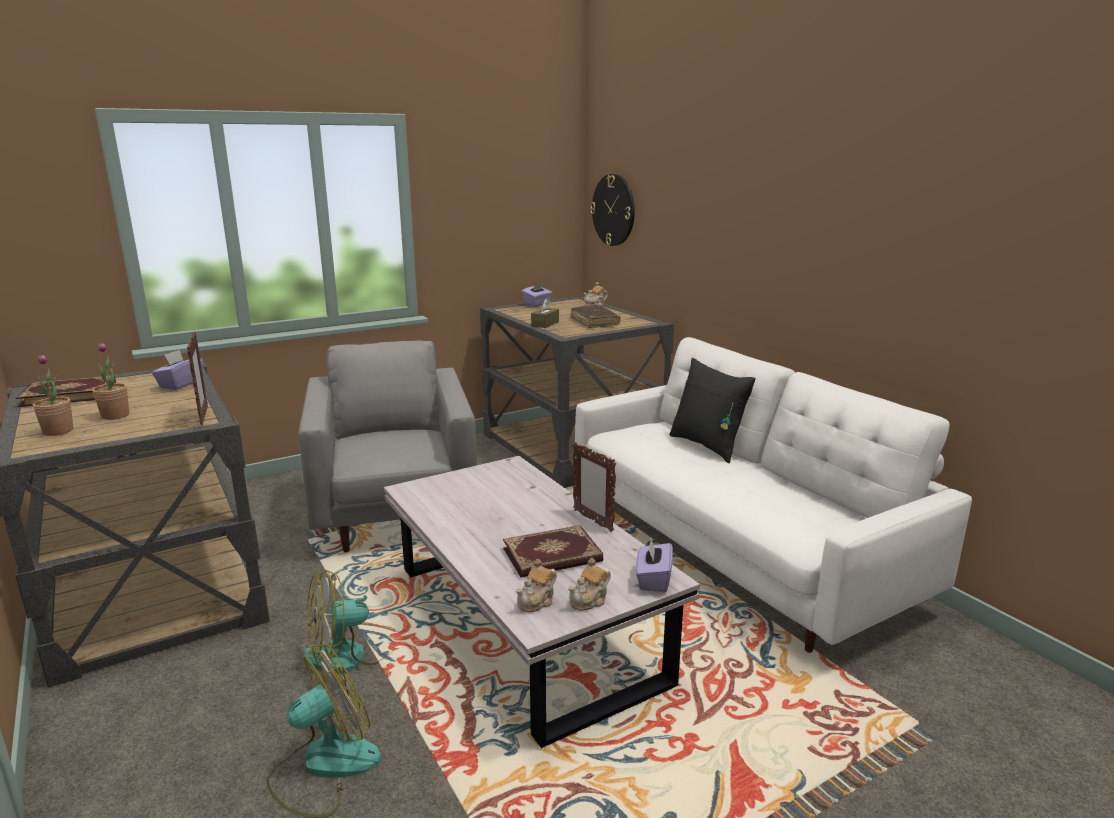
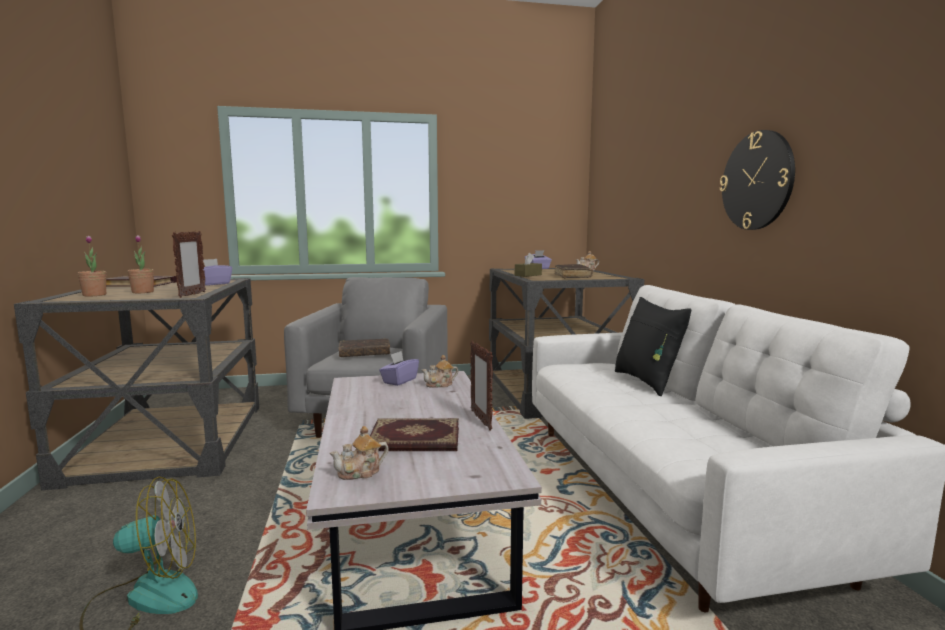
camera: 20 degrees right, 10 degrees down
fan [304,570,394,674] -> none
teapot [568,558,611,611] -> teapot moved to [422,355,458,388]
wall clock [590,174,635,246] -> wall clock moved to [720,130,795,230]
purple tissue box [636,538,673,592] -> purple tissue box moved to [379,351,419,386]
none -> brown book [339,338,390,357]

